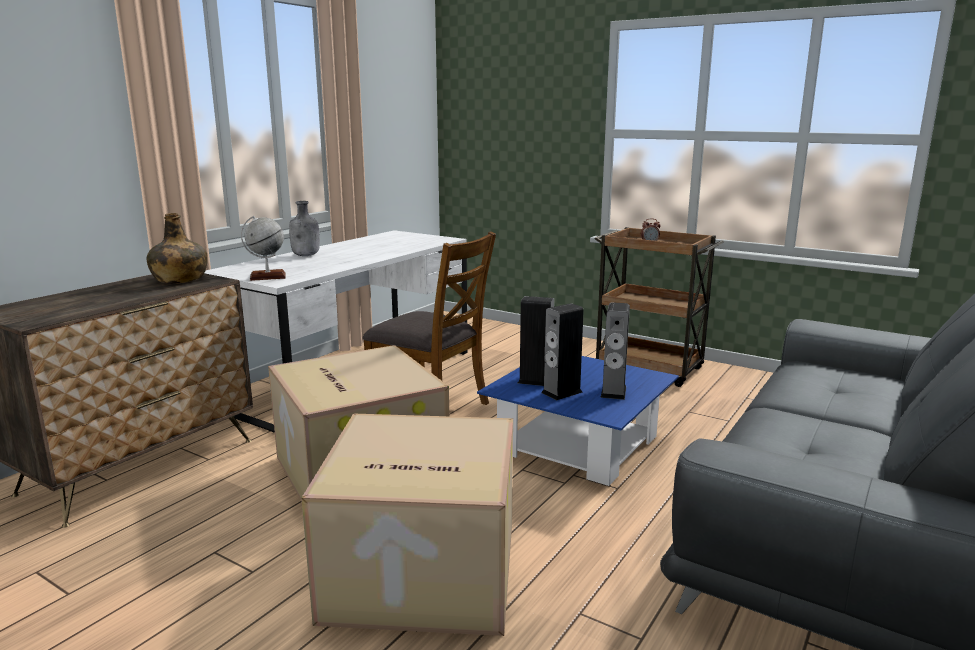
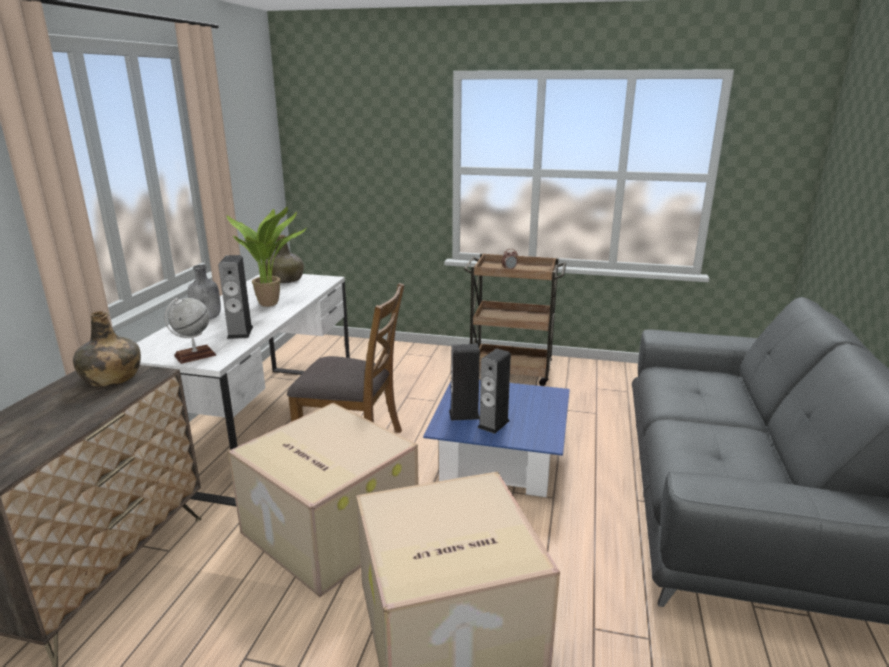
camera: 20 degrees left, 5 degrees up
speaker [600,302,630,400] -> speaker moved to [218,255,253,339]
none -> potted plant [227,207,306,307]
none -> green bottle [265,235,304,283]

